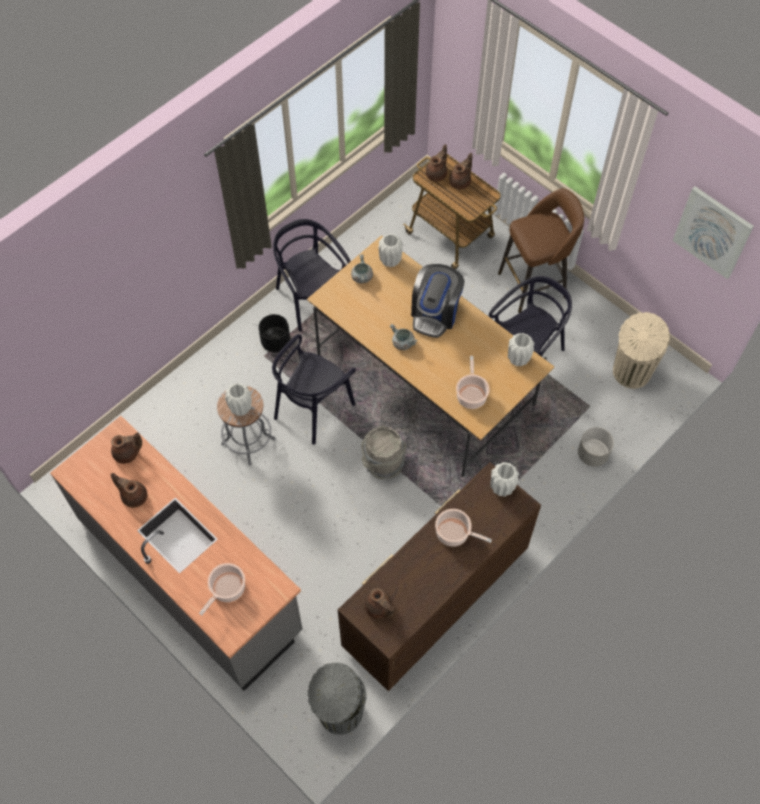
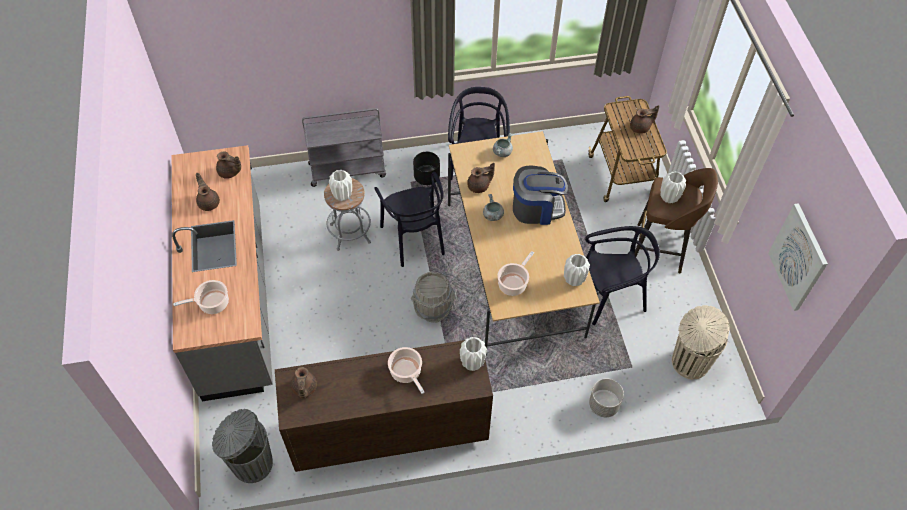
camera: 35 degrees right, 5 degrees down
black chair [272,334,356,445] -> black chair turned 90 degrees counterclockwise [374,172,445,267]
white vase [379,234,403,267] -> white vase moved to [660,171,686,203]
coffee machine [411,264,465,338] -> coffee machine turned 150 degrees counterclockwise [513,165,568,225]
brown teapot [426,144,447,182] -> brown teapot moved to [467,163,495,193]
none -> grey cart [302,108,386,187]

